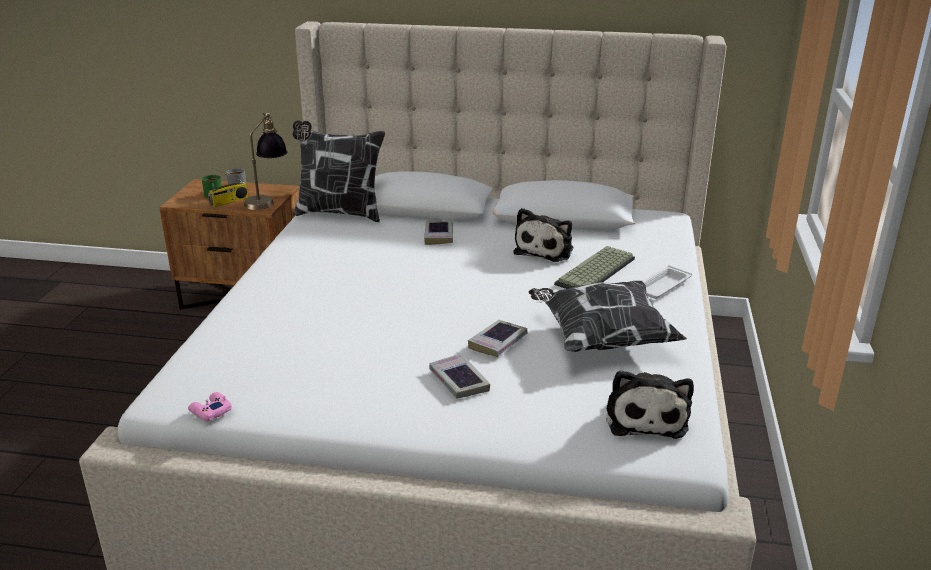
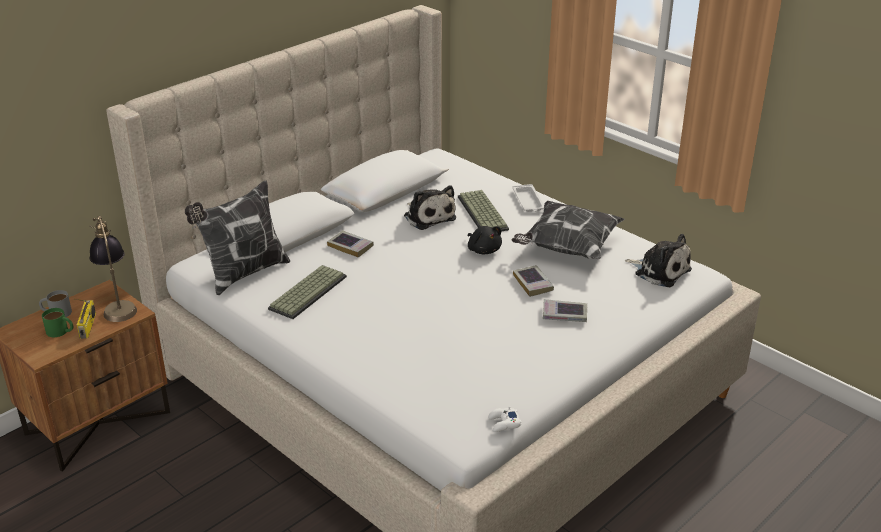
camera: 55 degrees left, 5 degrees up
pink game controller [188,392,232,421] -> white game controller [488,406,521,432]
none -> keyboard [268,265,347,319]
none -> black plush toy [468,226,502,254]

